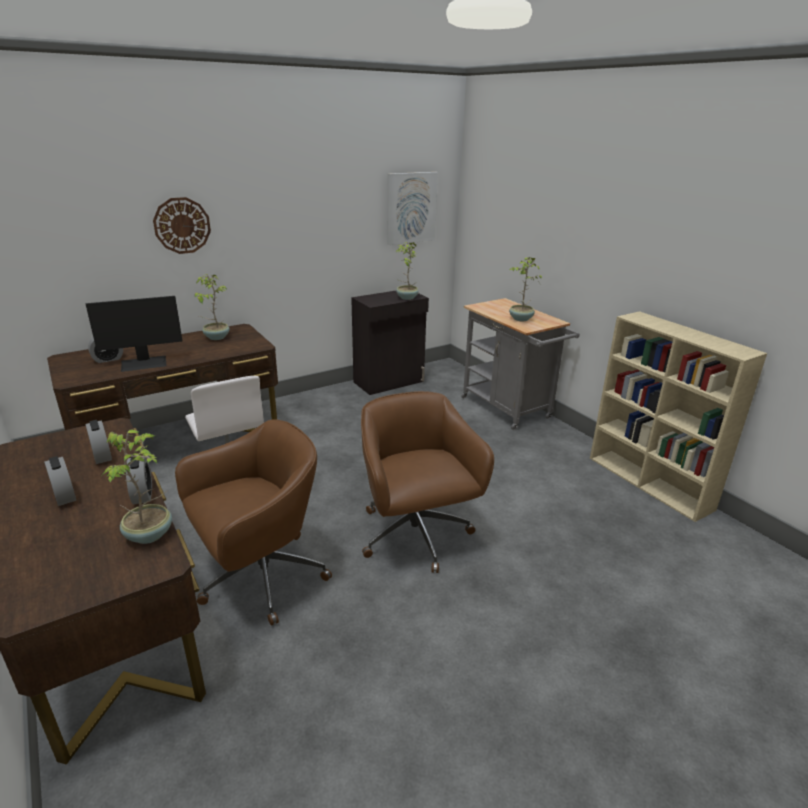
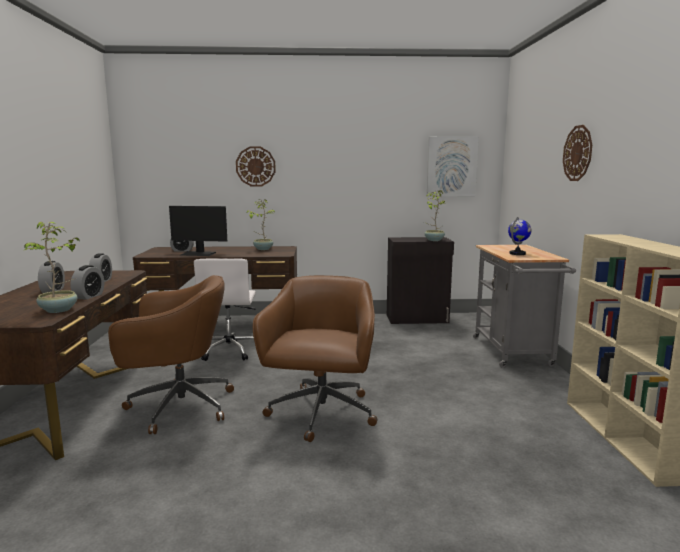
camera: 30 degrees right, 15 degrees down
potted plant [509,257,542,321] -> globe [508,217,531,255]
none -> wall clock [563,125,592,181]

